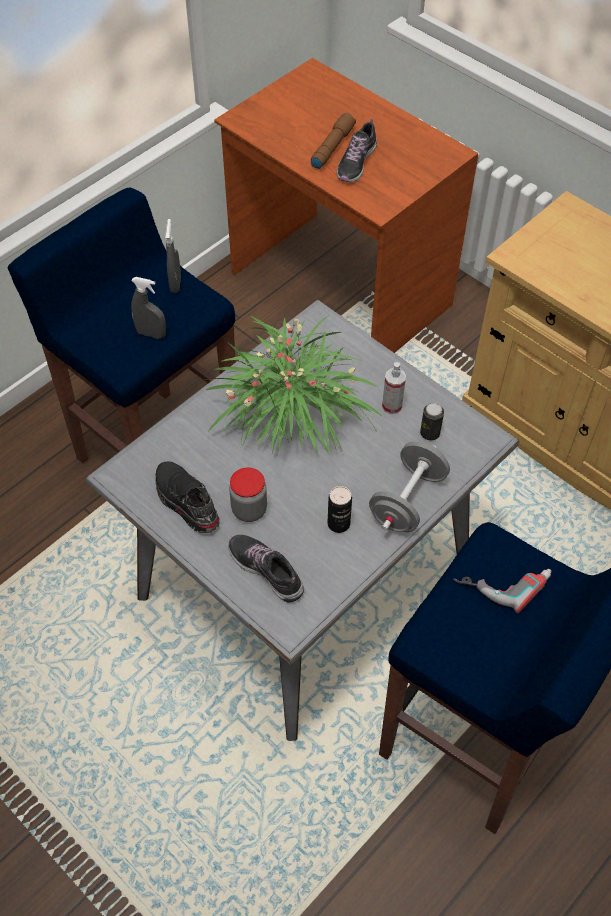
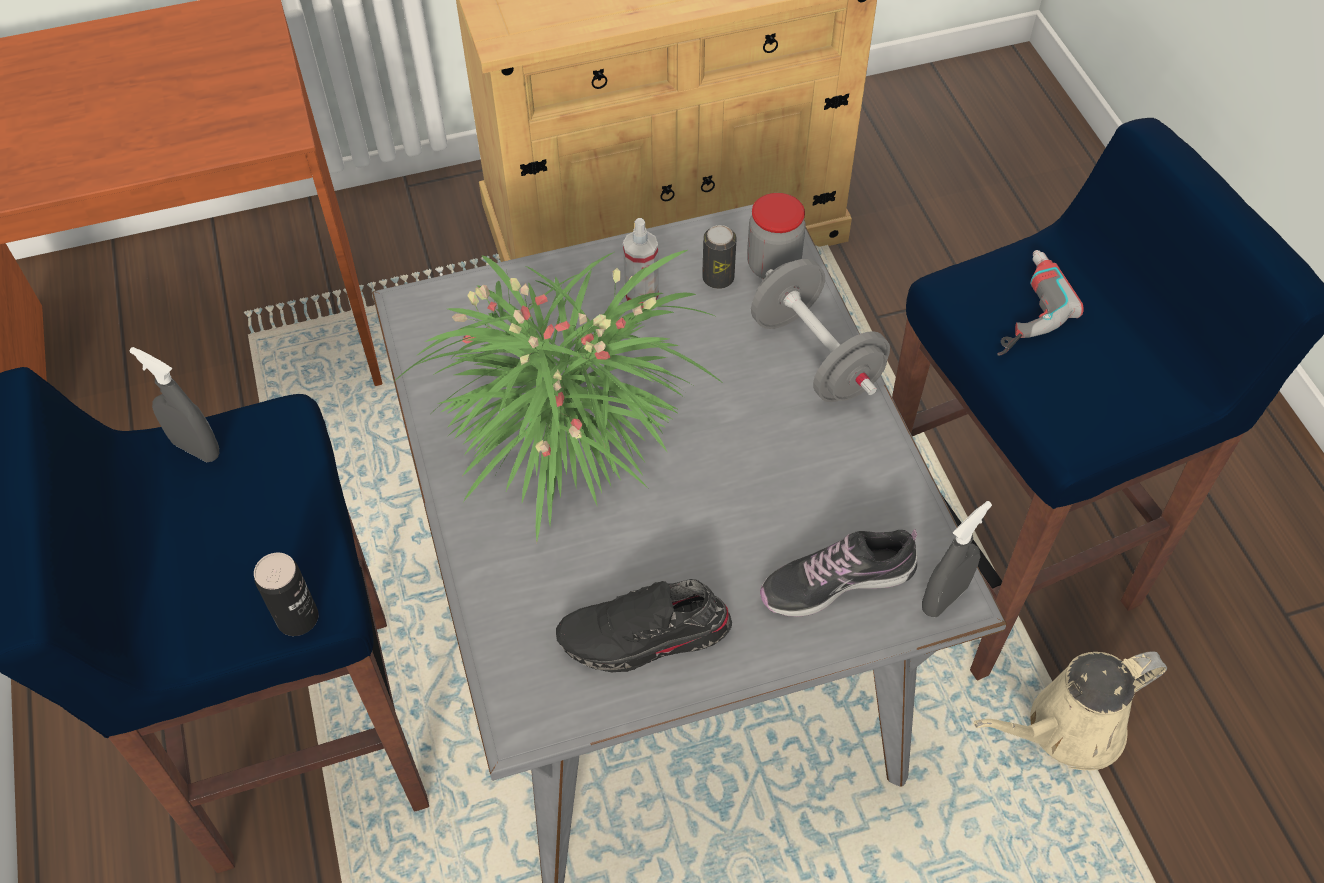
camera: 60 degrees left, 0 degrees up
grey spray bottle [131,277,166,339] -> grey spray bottle moved to [922,501,992,617]
jar [229,467,267,522] -> jar moved to [747,193,806,279]
brown flashlight [311,113,356,169] -> none
can [327,486,352,533] -> can moved to [254,553,319,636]
shoe [337,118,377,182] -> none
none -> beige watering can [974,651,1167,770]

